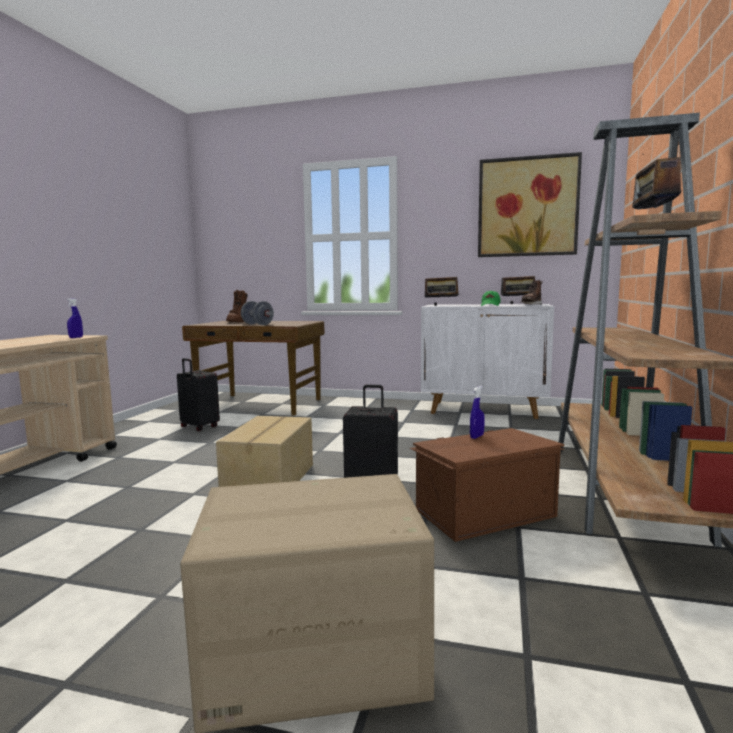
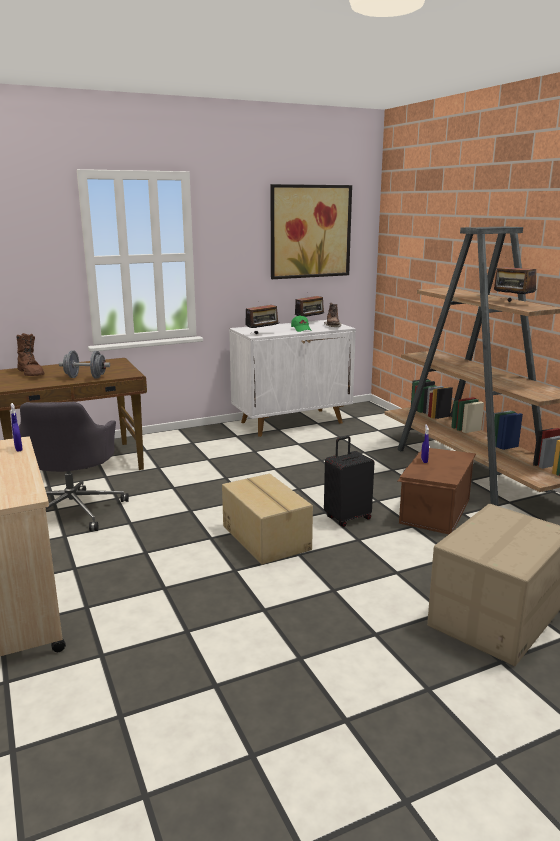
camera: 40 degrees left, 10 degrees up
black suitcase [177,358,220,431] -> grey office chair [19,402,129,531]

